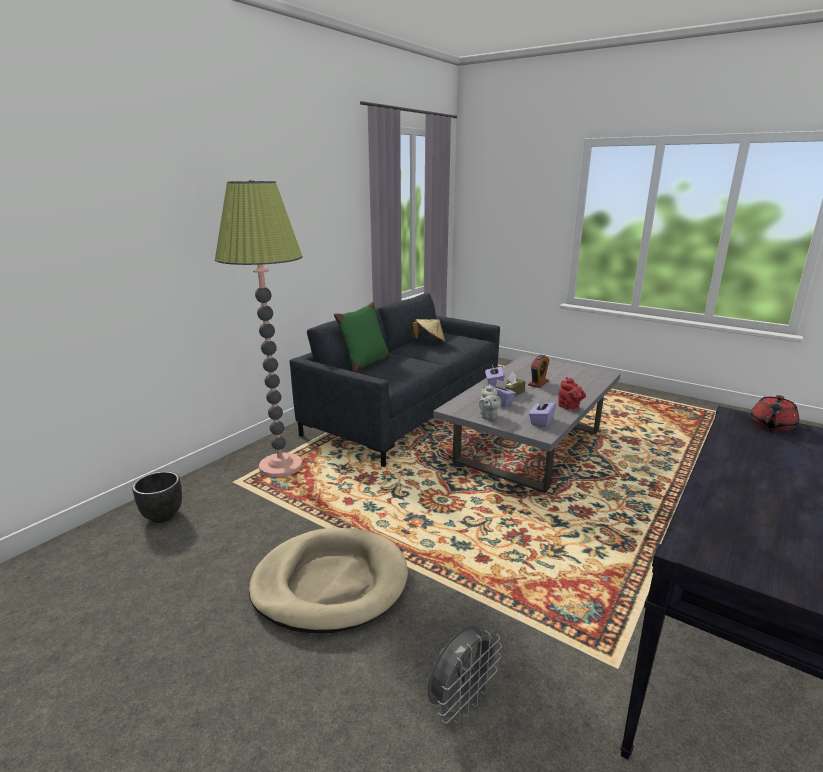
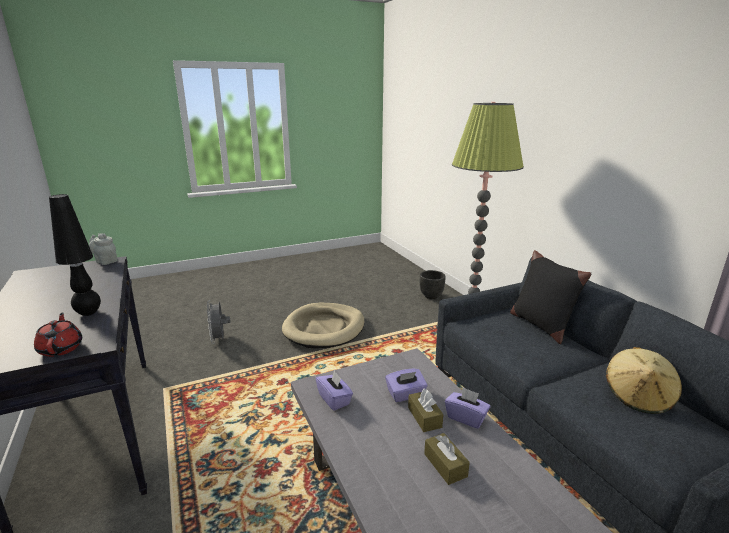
camera: 120 degrees right, 0 degrees up
green pillow [334,302,391,372] -> black pillow [510,250,591,344]
grey teapot [479,384,501,420] -> grey teapot moved to [89,233,118,265]
alarm clock [528,355,549,388] -> brown tissue box [424,433,470,485]
red teapot [558,377,586,411] -> none
none -> black table lamp [49,194,101,316]

